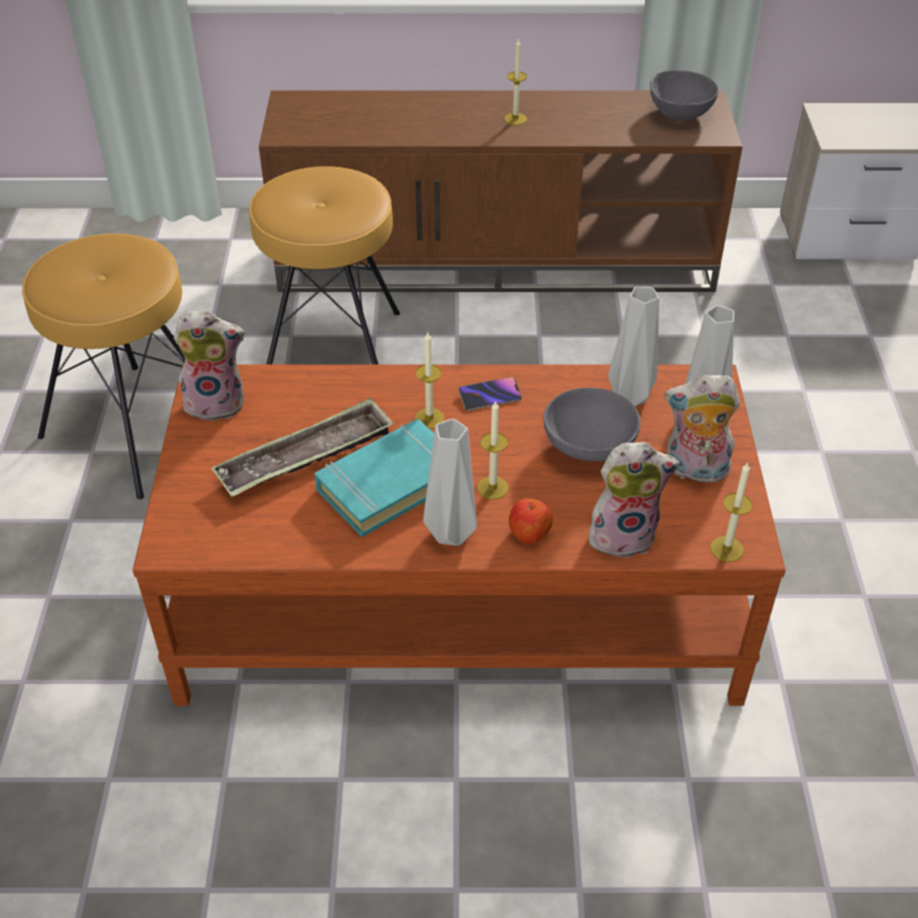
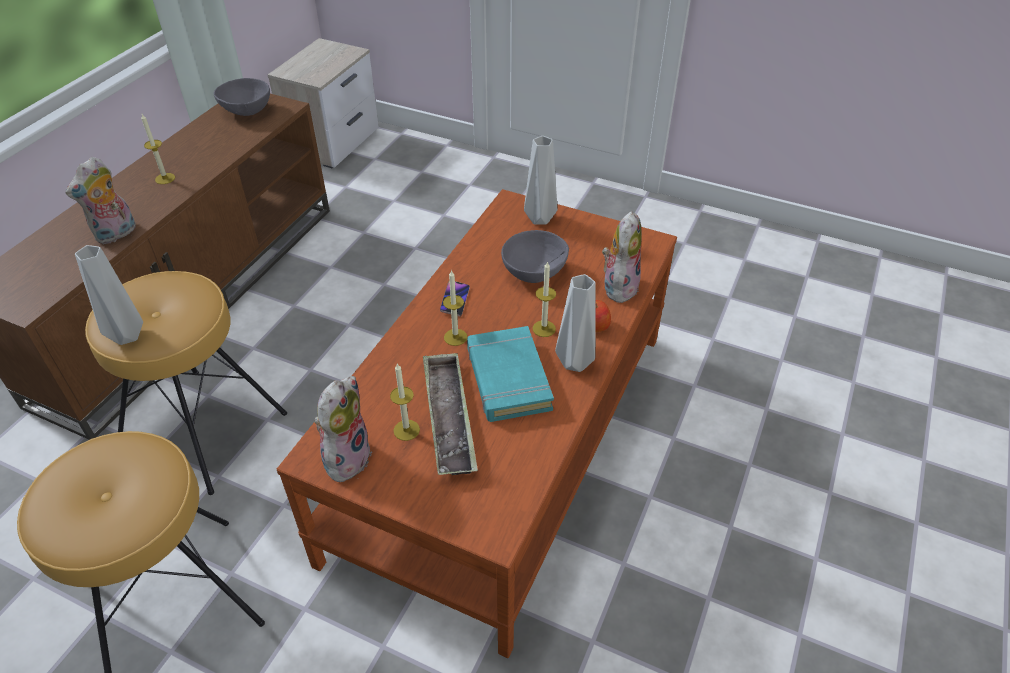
camera: 65 degrees left, 0 degrees up
grey vase [608,286,659,407] -> grey vase moved to [75,245,143,345]
plush toy [665,375,740,487] -> plush toy moved to [66,157,136,244]
candle [710,462,753,562] -> candle moved to [390,363,420,441]

